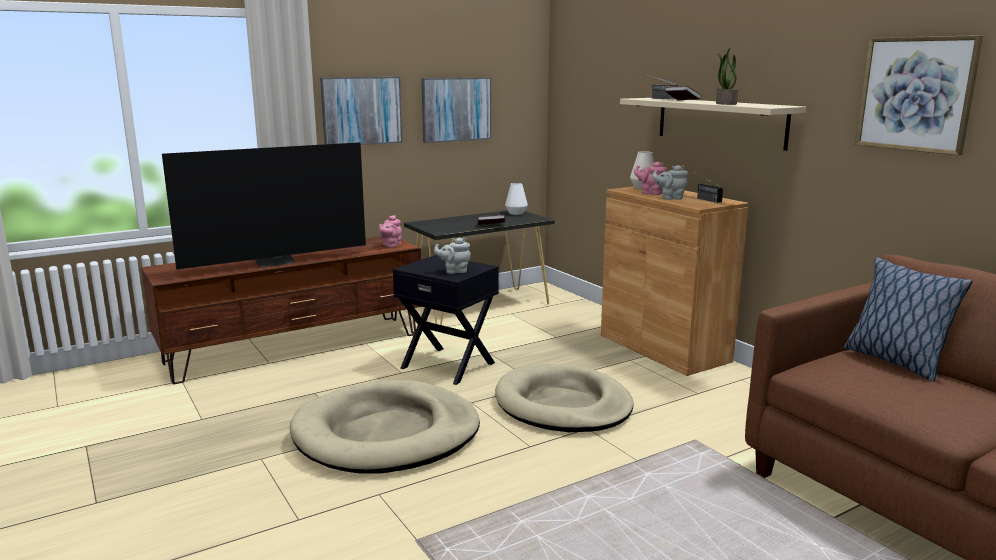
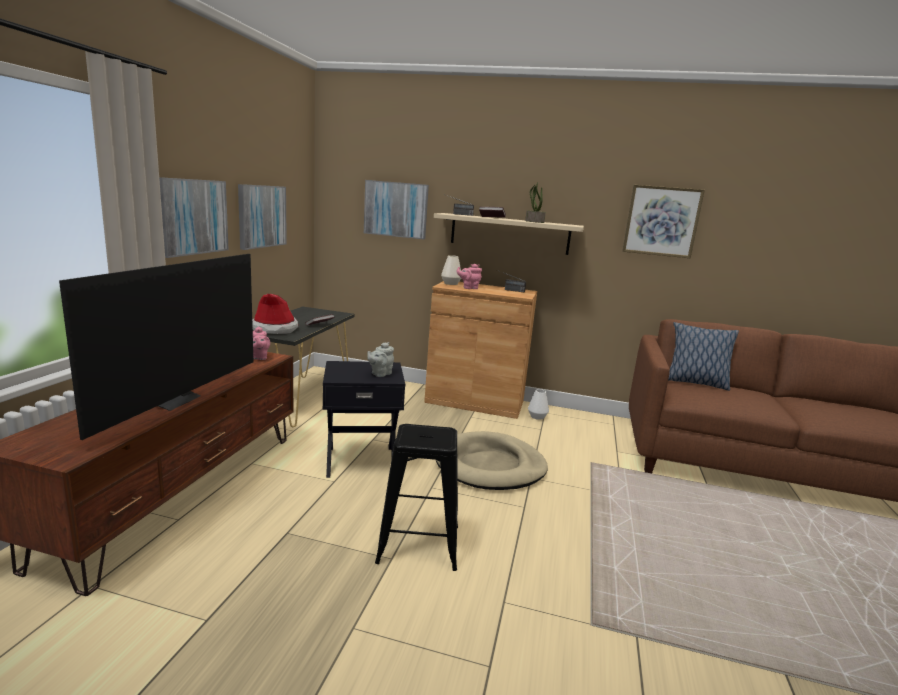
camera: 45 degrees left, 0 degrees up
beige dog bed [289,380,480,474] -> black stool [375,424,458,571]
white vase [505,183,528,215] -> white vase moved to [528,389,549,420]
grey teapot [652,165,688,200] -> none
none -> hat [252,294,298,334]
none -> picture [364,180,429,239]

